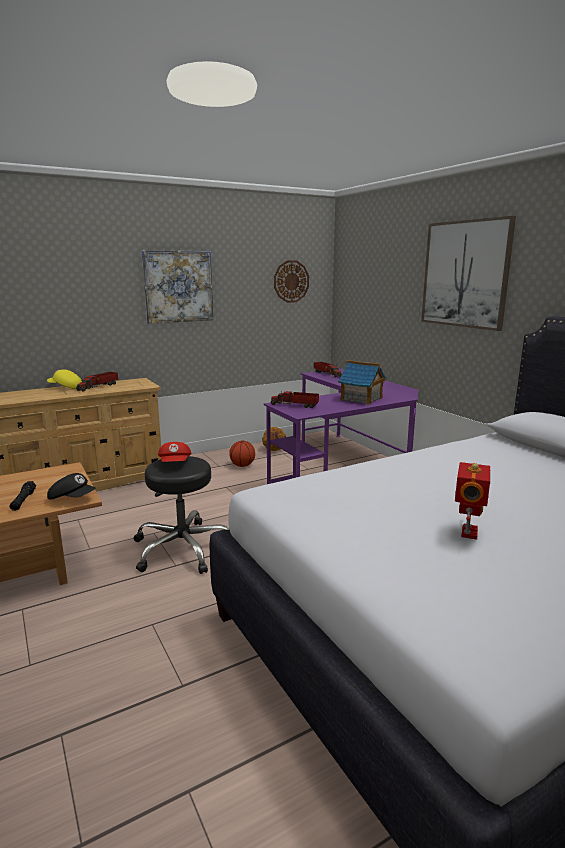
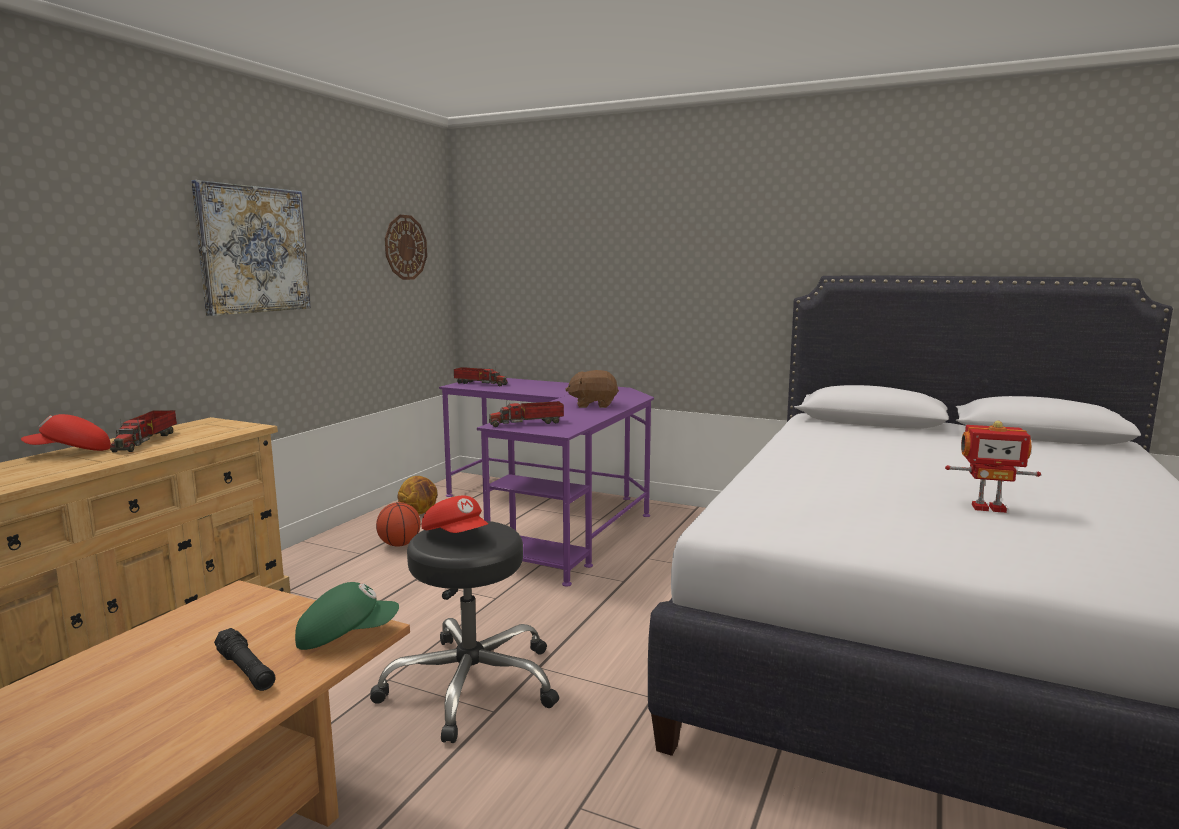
camera: 35 degrees left, 5 degrees down
yellow cap [47,369,82,389] -> red cap [21,414,111,451]
black cap [47,473,96,500] -> green cap [295,582,399,650]
toy house [338,360,387,405] -> brown plush toy [565,370,619,408]
picture [421,216,516,331] -> none
toy robot [455,462,491,540] -> toy robot turned 120 degrees clockwise [945,421,1041,513]

